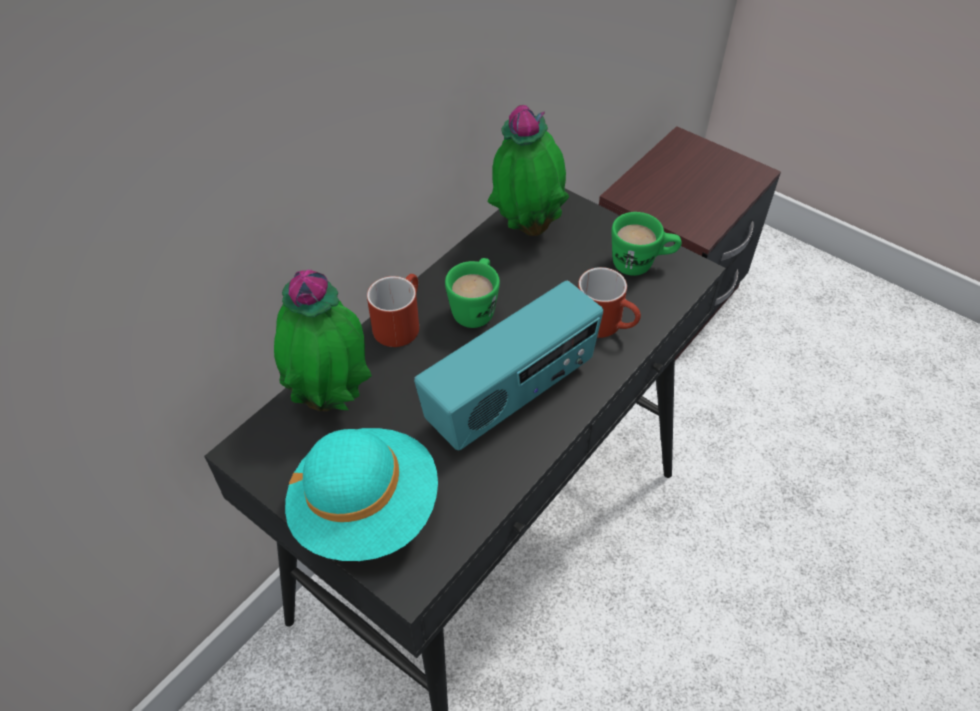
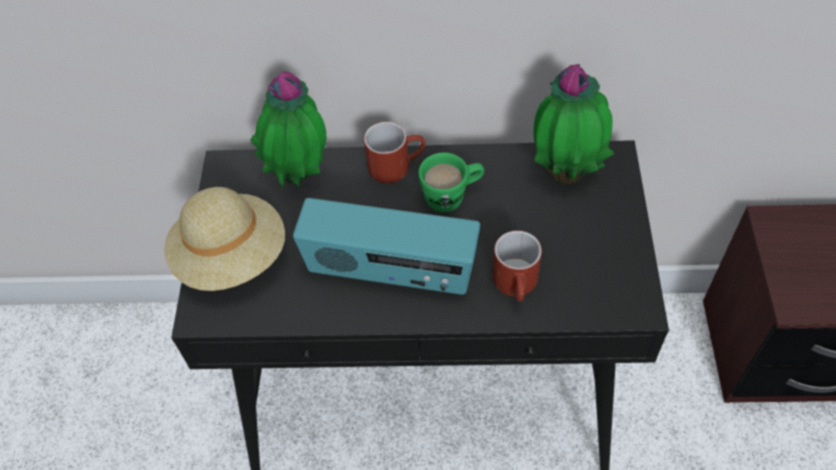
camera: 55 degrees right, 5 degrees up
turquoise hat [285,428,438,561] -> beige hat [164,187,285,291]
green mug [611,212,682,276] -> none

